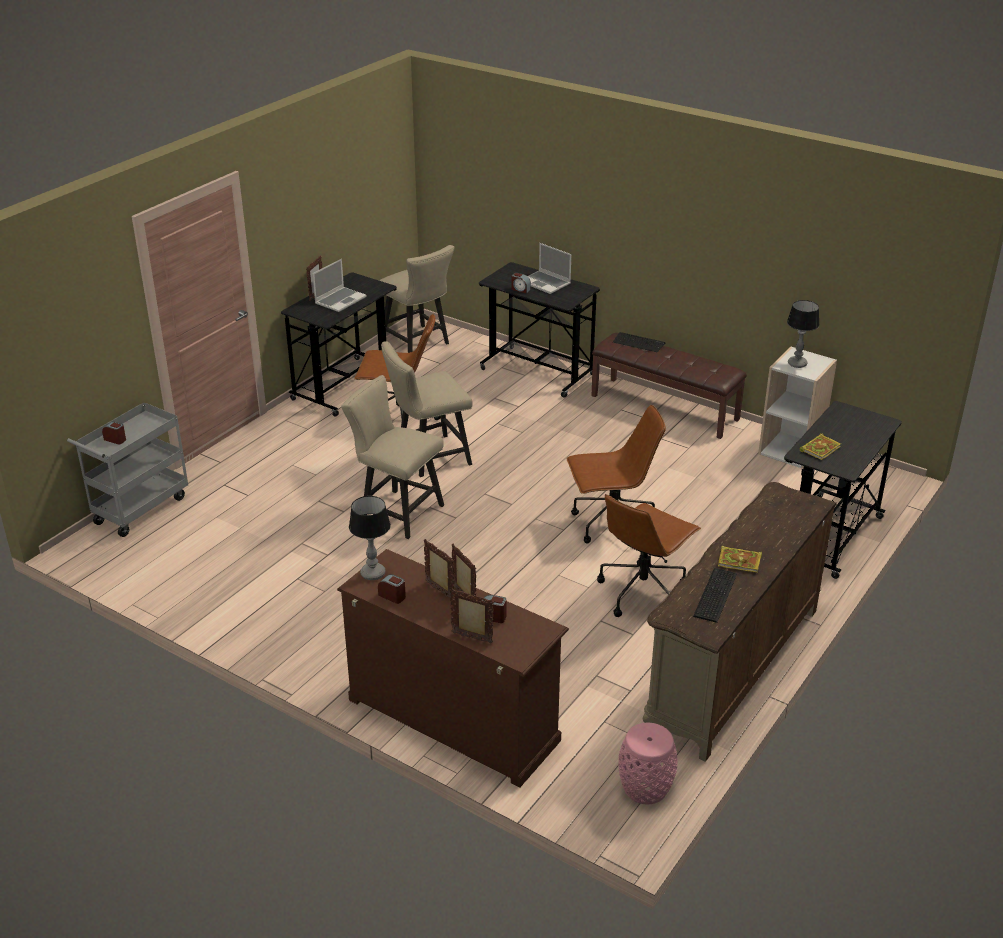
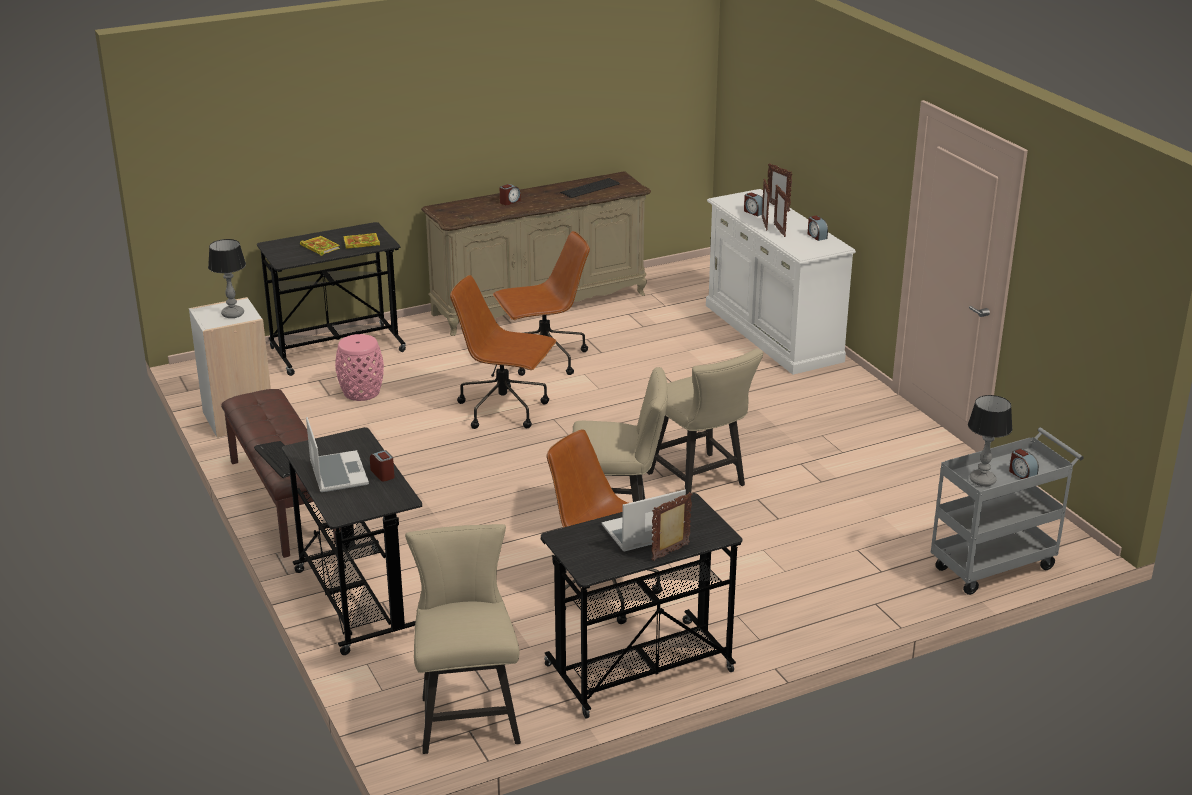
camera: 150 degrees left, 5 degrees down
brown cabinet [337,549,569,788] -> white cabinet [706,189,856,375]
table lamp [349,496,391,580] -> table lamp moved to [968,395,1012,486]
pink stool [618,723,678,804] -> pink stool moved to [335,334,384,401]
book [718,546,762,573] -> book moved to [300,236,340,256]
none -> alarm clock [500,184,521,205]

